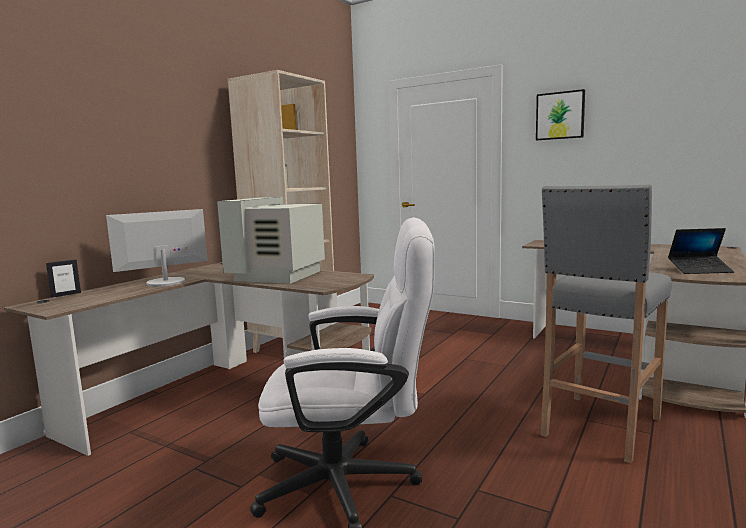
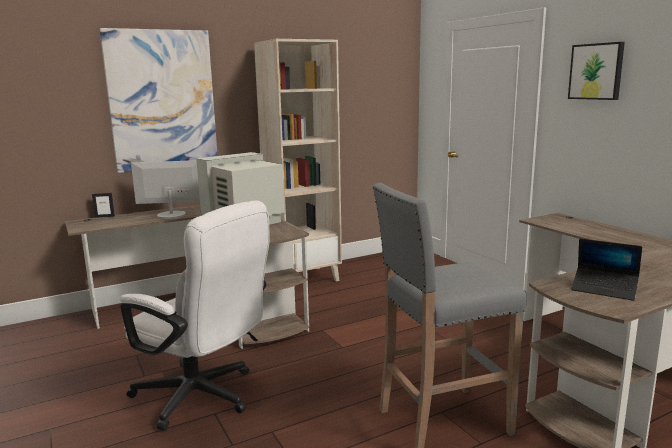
camera: 30 degrees right, 5 degrees up
none -> picture [100,28,218,173]

